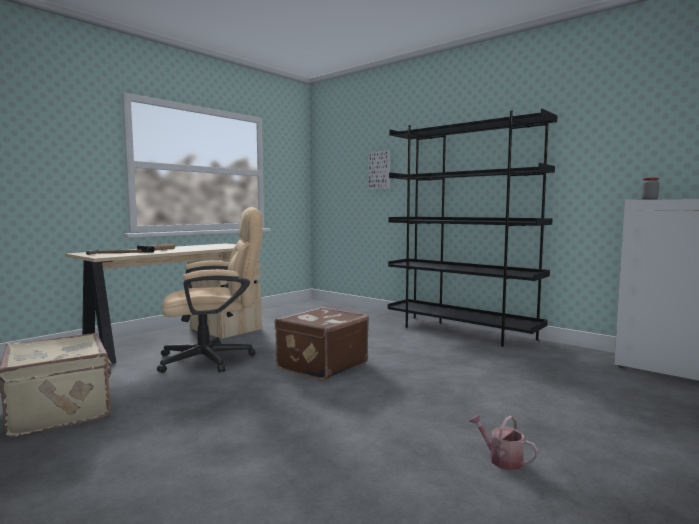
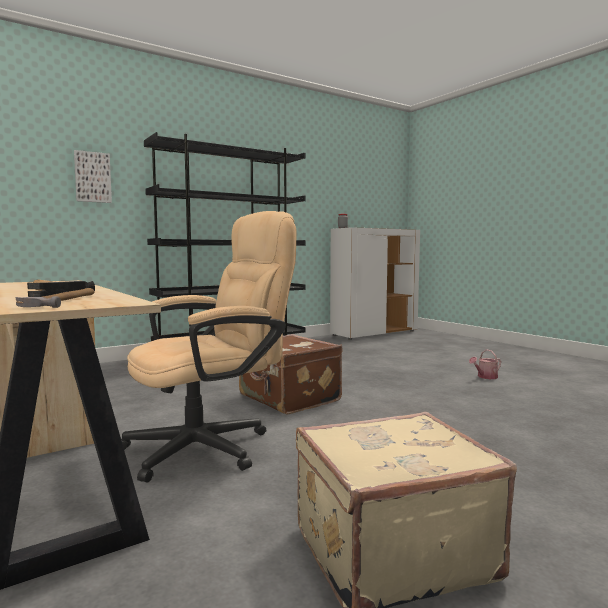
camera: 75 degrees left, 0 degrees up
beige office chair [157,207,263,373] -> beige office chair turned 60 degrees clockwise [121,211,296,483]

